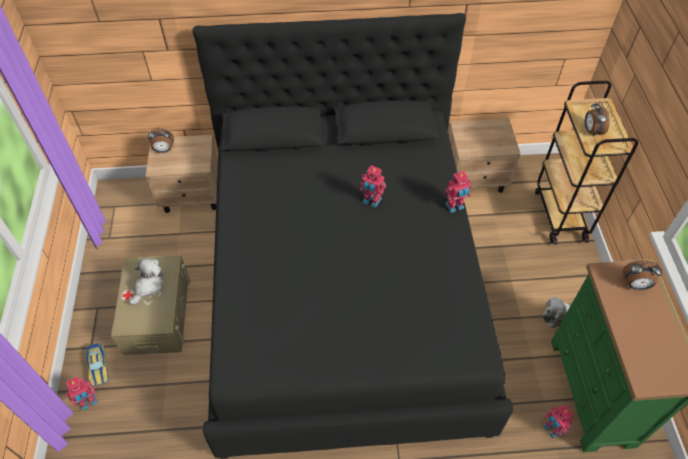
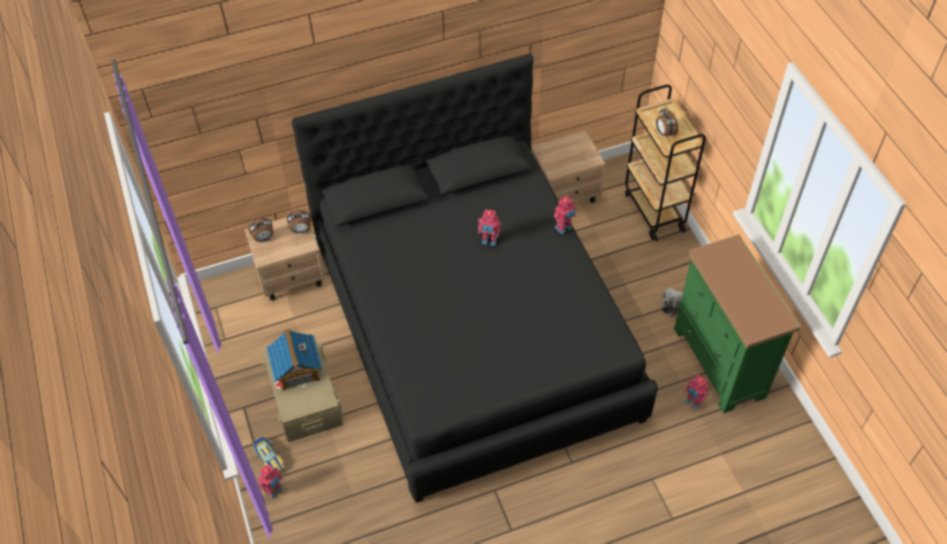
camera: 15 degrees left, 0 degrees up
plush toy [129,258,164,305] -> toy house [266,327,322,391]
alarm clock [623,260,663,290] -> alarm clock moved to [287,210,311,233]

